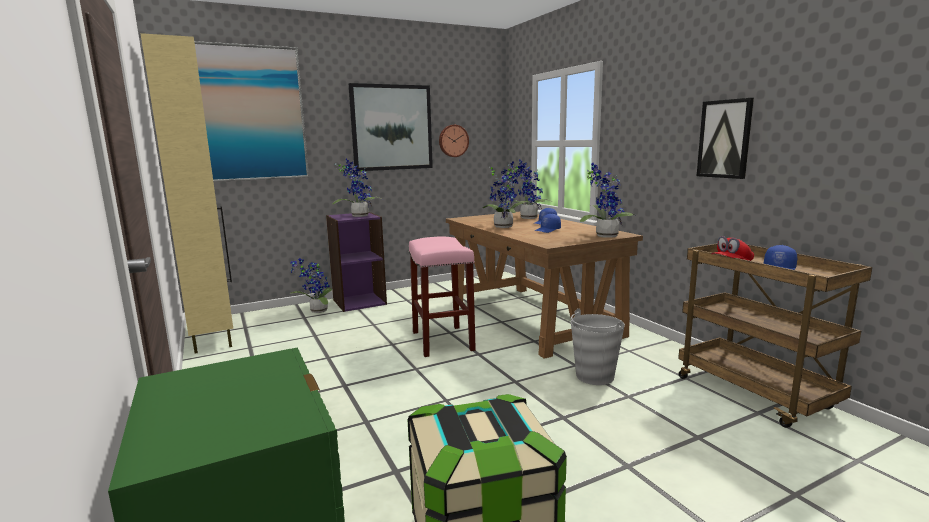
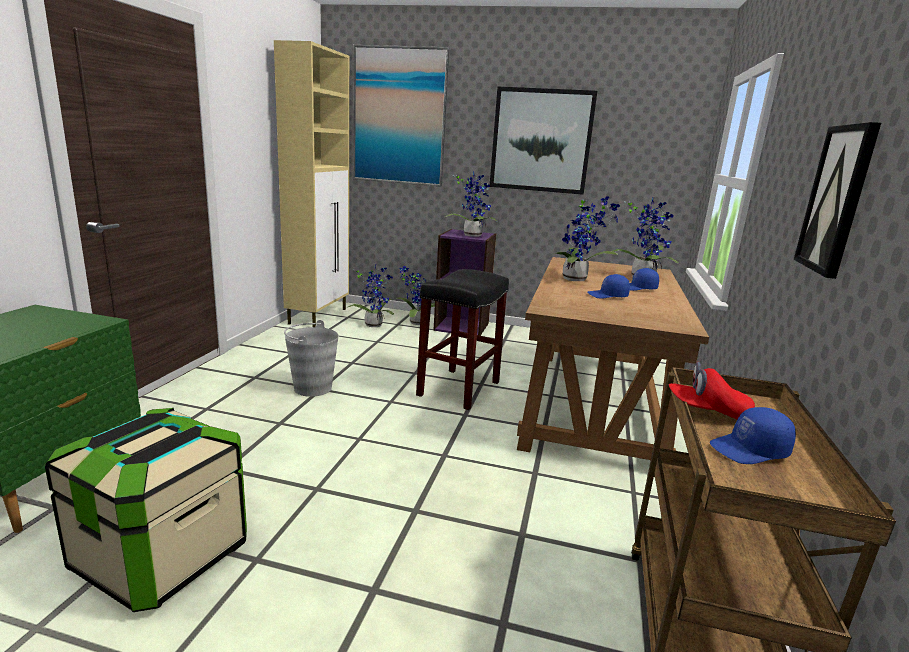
camera: 40 degrees right, 5 degrees up
pink stool [409,236,476,357] -> black stool [416,269,509,410]
wall clock [439,125,469,157] -> none
grey bucket [571,308,625,385] -> grey bucket moved to [284,320,339,397]
potted plant [580,163,635,238] -> potted plant moved to [348,265,394,327]

